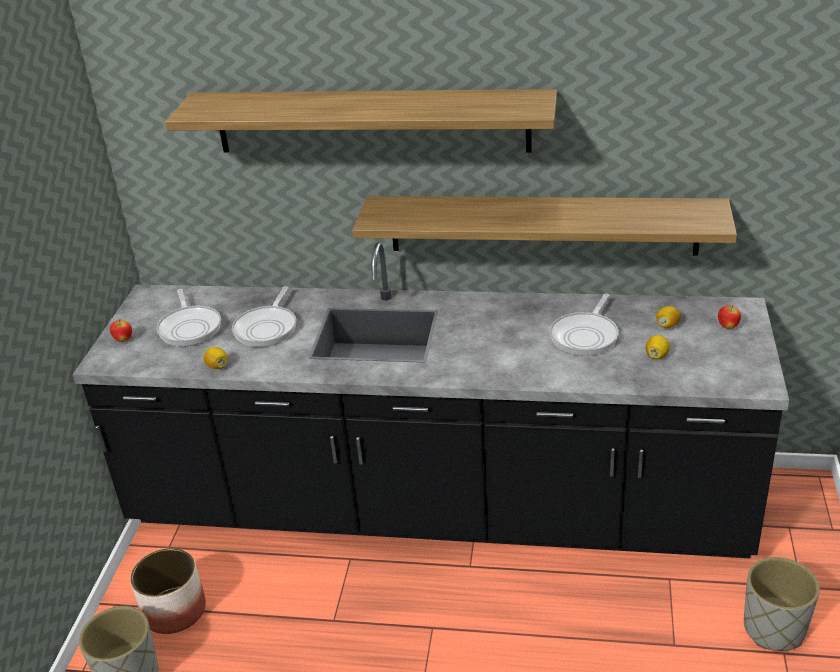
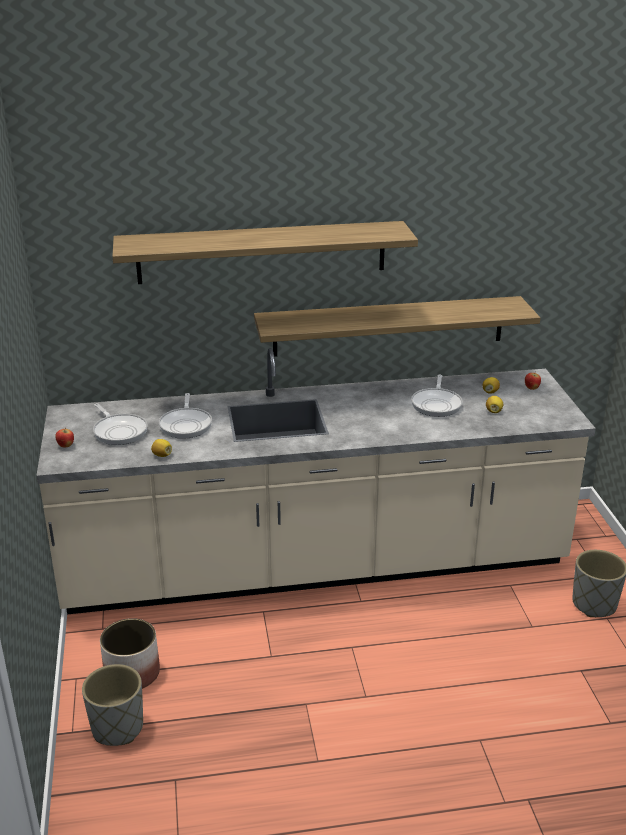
camera: 20 degrees left, 5 degrees down
black counter [72,242,789,558] -> beige counter [36,348,596,614]

